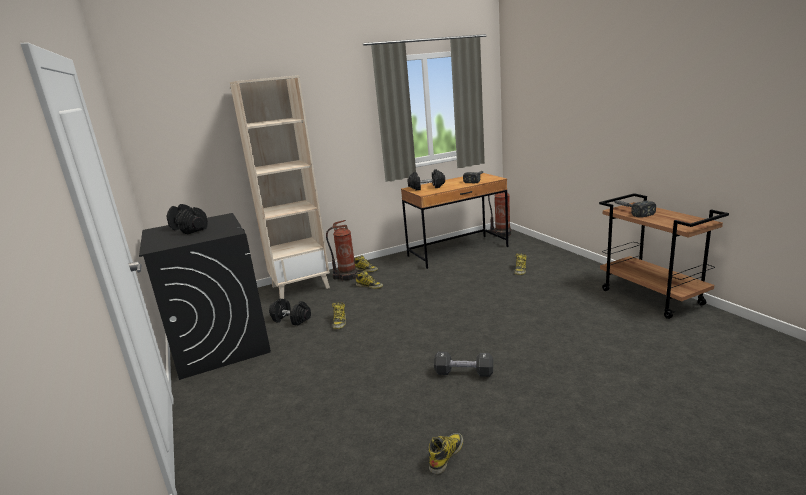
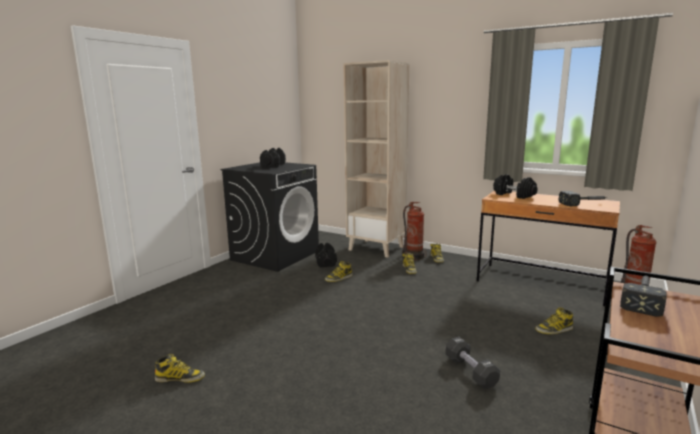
camera: 55 degrees right, 5 degrees down
black dumbbell [434,352,493,377] -> black dumbbell moved to [445,337,500,389]

